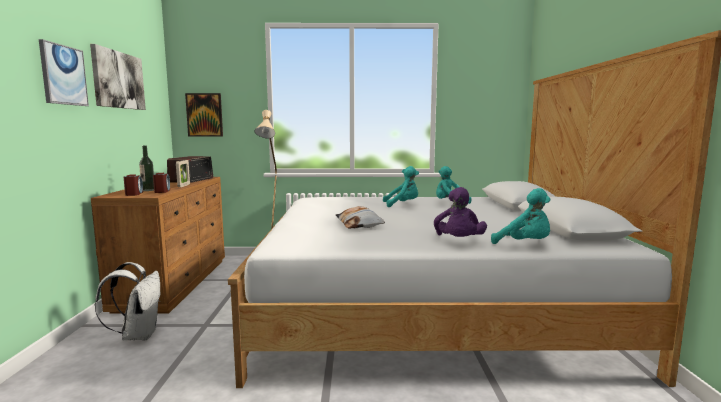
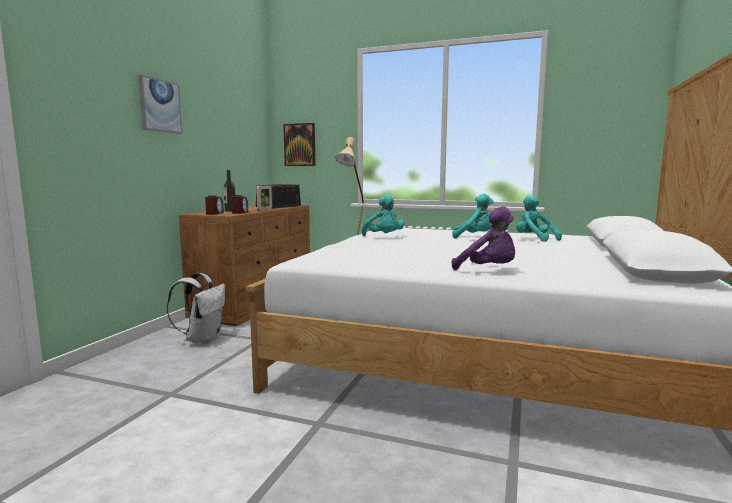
camera: 20 degrees right, 0 degrees up
picture [90,44,146,110] -> none
pillow [336,206,385,229] -> none
purple plush toy [434,187,487,237] -> purple plush toy turned 75 degrees counterclockwise [452,207,515,270]
turquoise plush toy [491,188,550,244] -> turquoise plush toy moved to [362,195,405,236]

